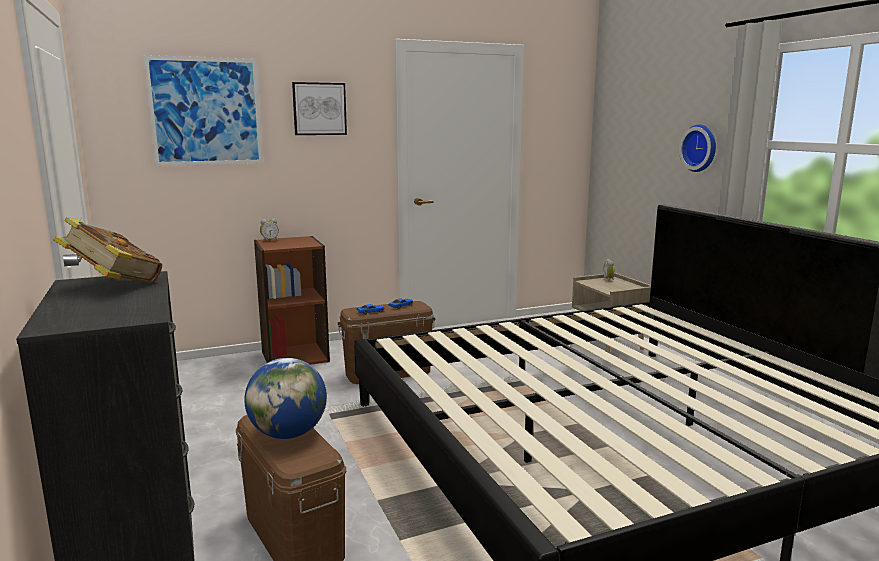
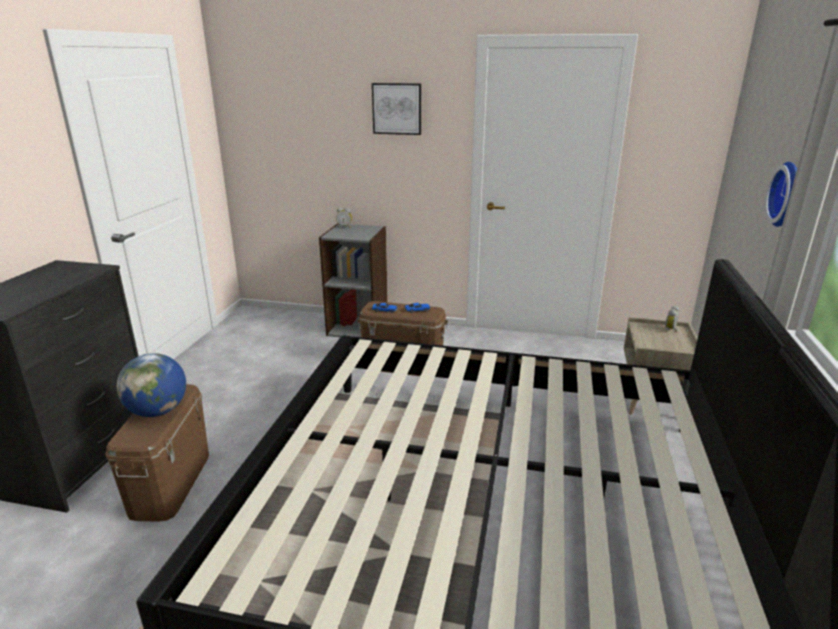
camera: 35 degrees right, 10 degrees up
book [54,217,162,283] -> none
picture [143,55,263,166] -> none
brown bookcase [254,236,330,365] -> grey bookcase [319,224,388,337]

